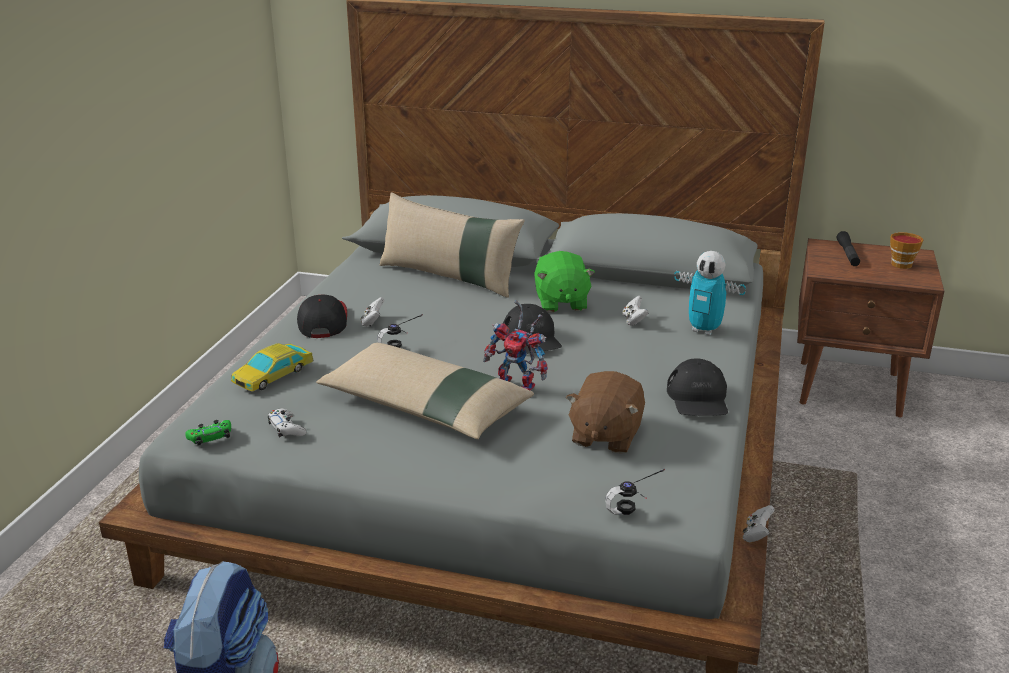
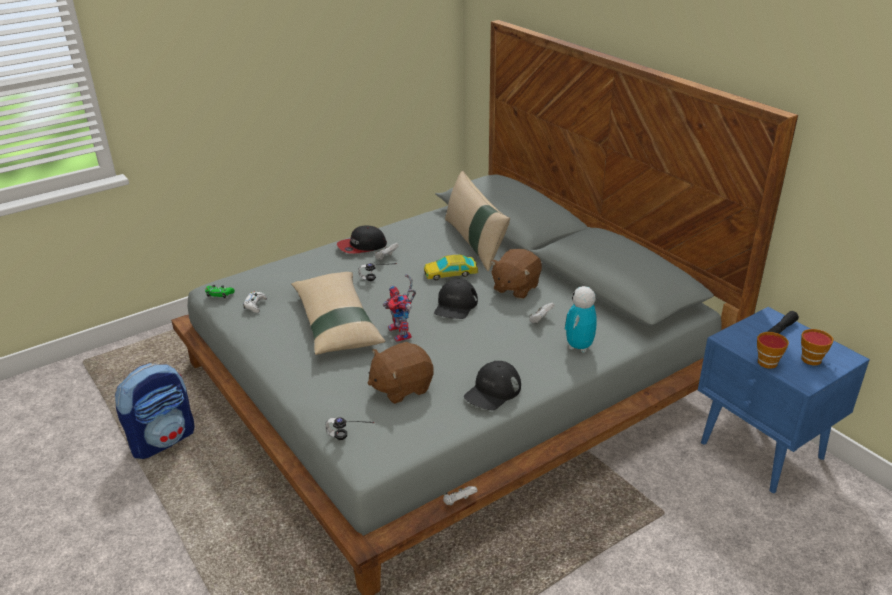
camera: 40 degrees right, 5 degrees up
toy car [231,343,314,392] -> toy car moved to [424,254,478,280]
cap [297,295,347,338] -> cap turned 150 degrees counterclockwise [337,226,387,254]
green plush toy [535,251,595,312] -> brown plush toy [490,249,542,299]
toy robot [674,251,746,335] -> toy robot turned 45 degrees clockwise [565,286,597,353]
brown nightstand [797,238,944,417] -> blue nightstand [698,307,870,493]
none -> cup [757,332,789,369]

